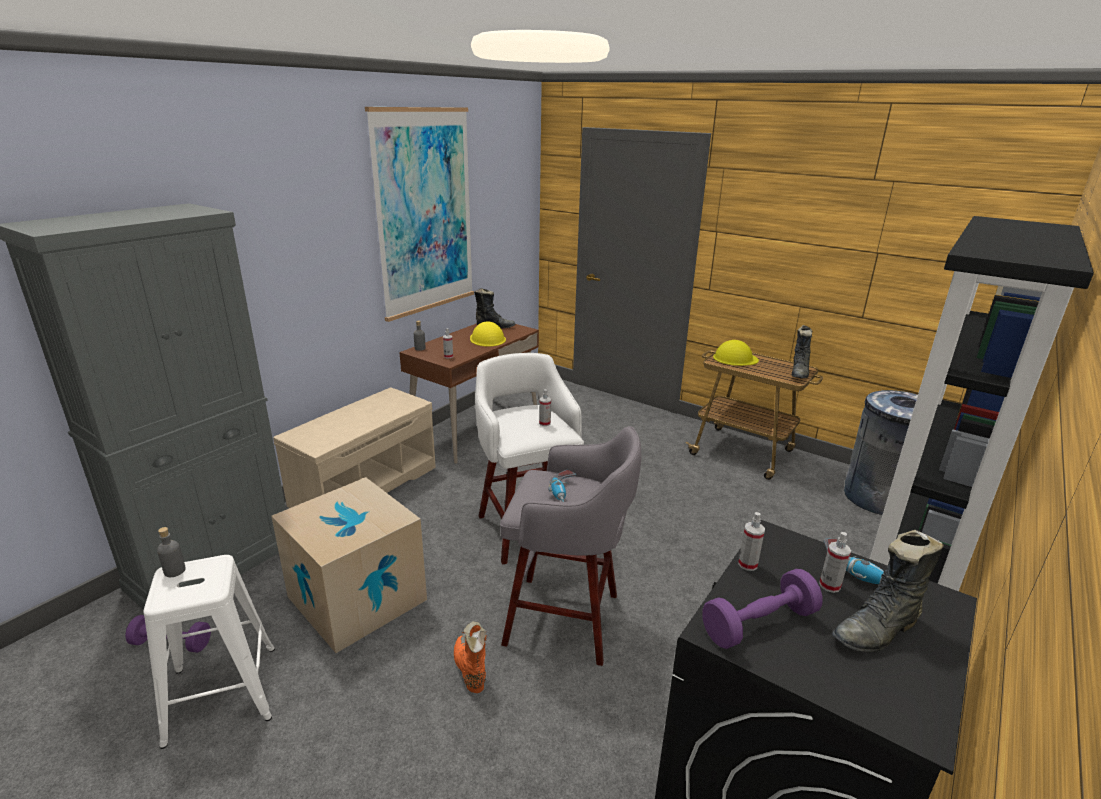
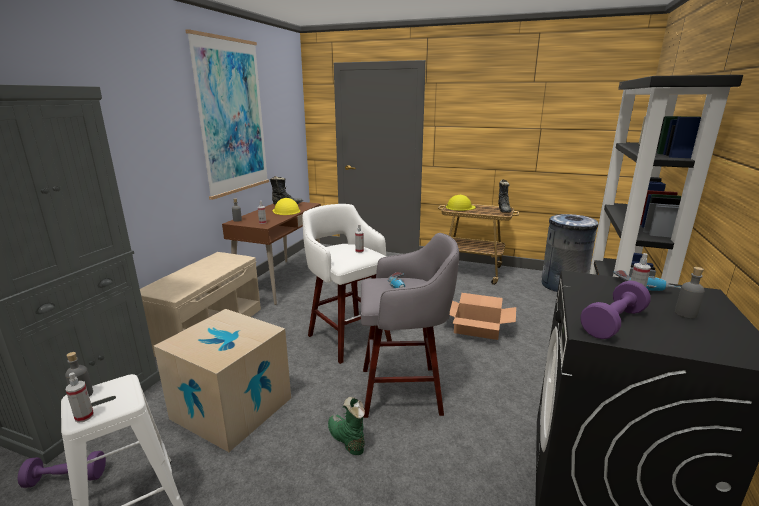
camera: 15 degrees left, 5 degrees down
orange boot [454,621,486,693] -> green boot [328,397,365,455]
spray bottle [738,512,765,571] -> spray bottle moved to [66,373,94,423]
black boot [832,530,944,652] -> grey bottle [675,267,705,319]
none -> cardboard box [450,293,516,340]

